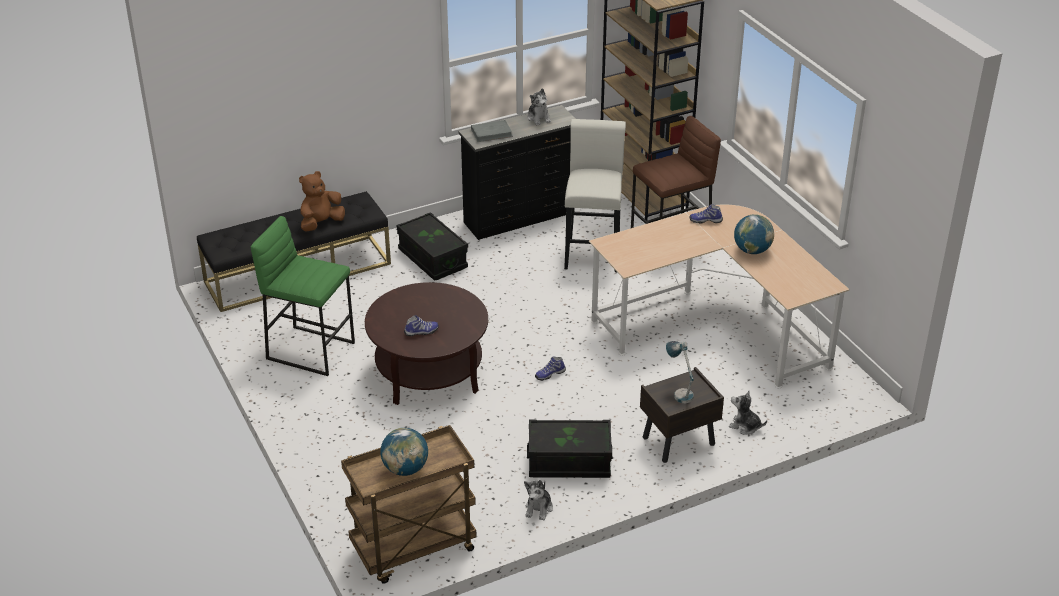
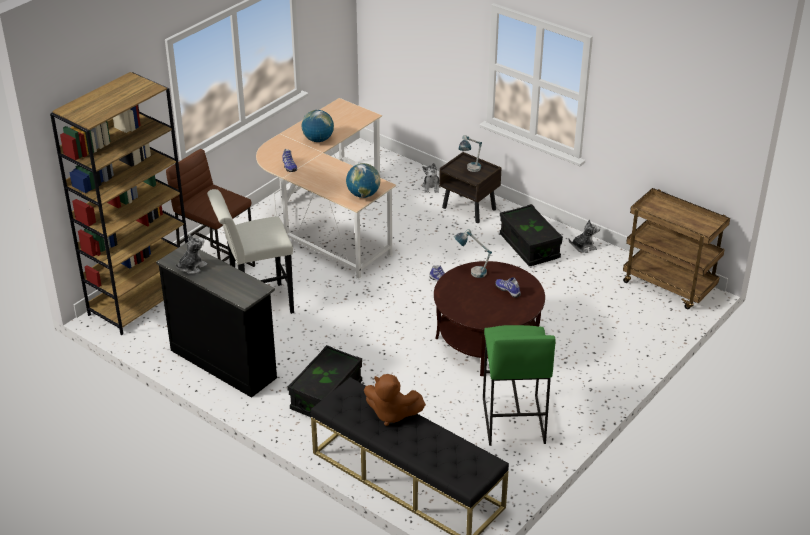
camera: 115 degrees left, 0 degrees up
globe [380,428,428,476] -> globe moved to [346,163,380,198]
grey book [471,120,513,142] -> none
none -> table lamp [454,229,492,278]

